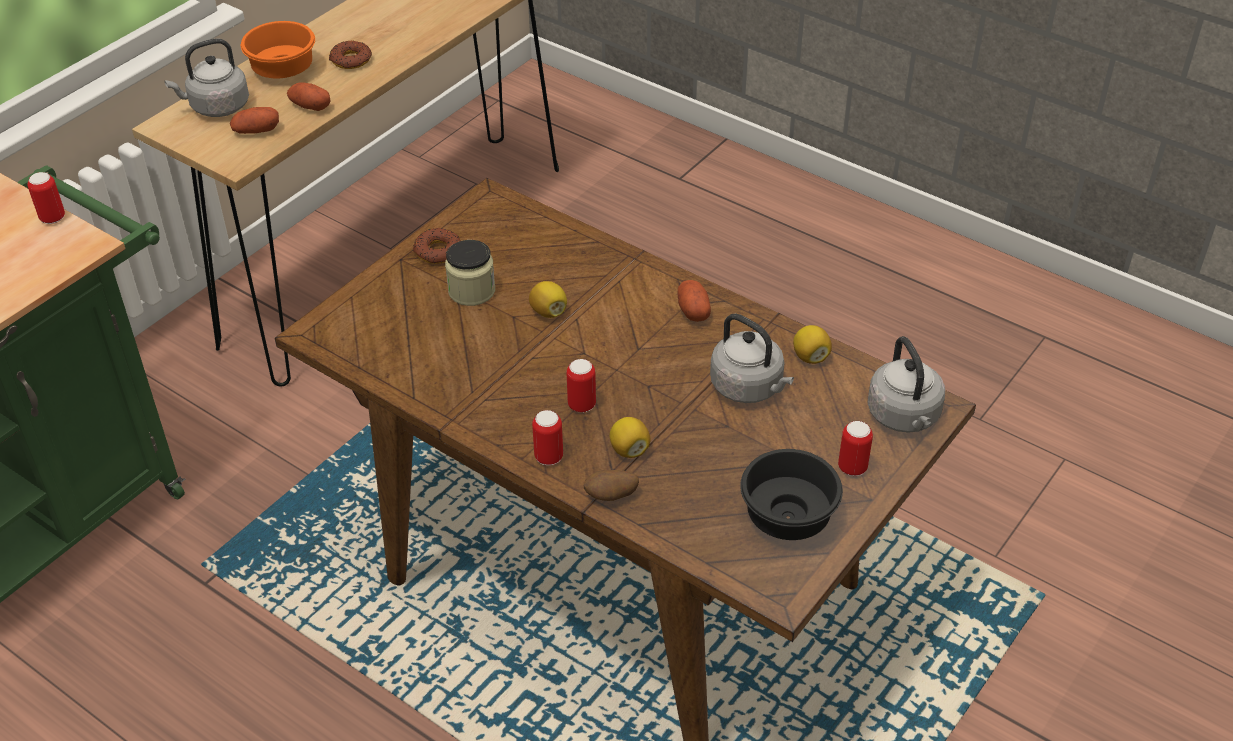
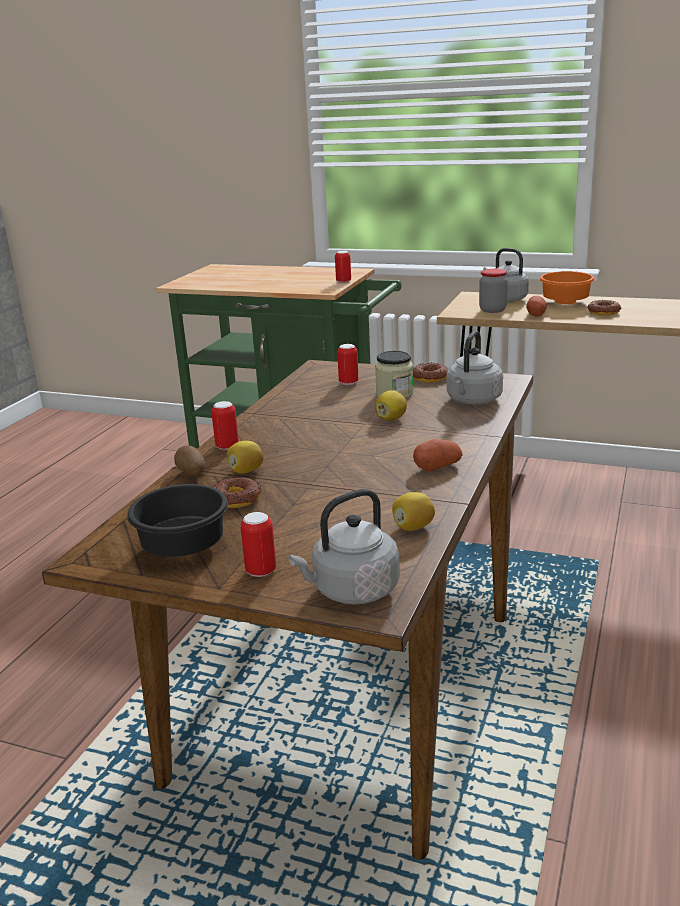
camera: 75 degrees right, 20 degrees down
potato [230,107,279,134] -> jar [479,269,508,313]
can [566,359,596,413] -> can moved to [337,344,359,385]
grey kettle [710,314,794,403] -> grey kettle moved to [446,330,503,404]
none -> donut [213,477,261,508]

